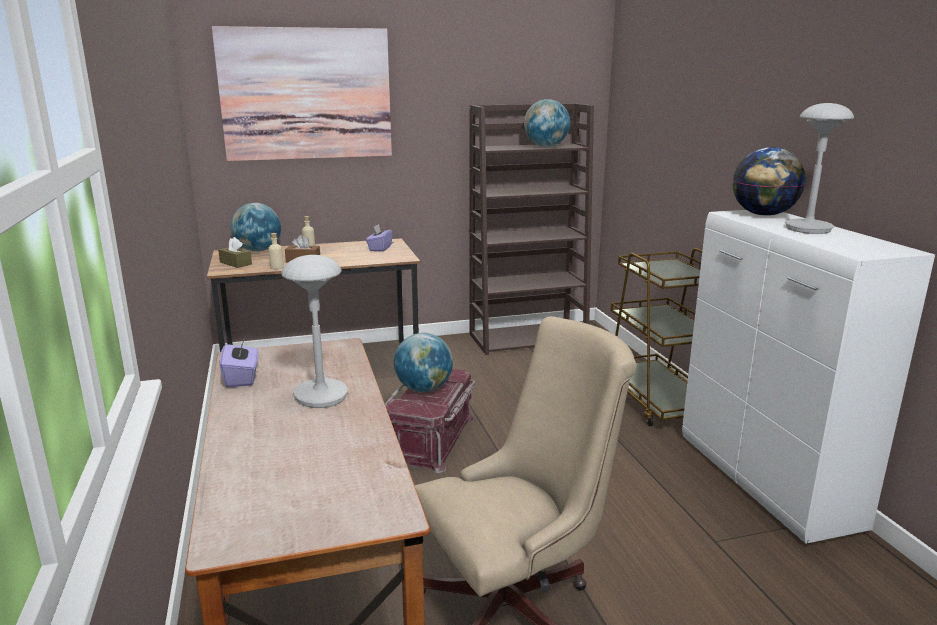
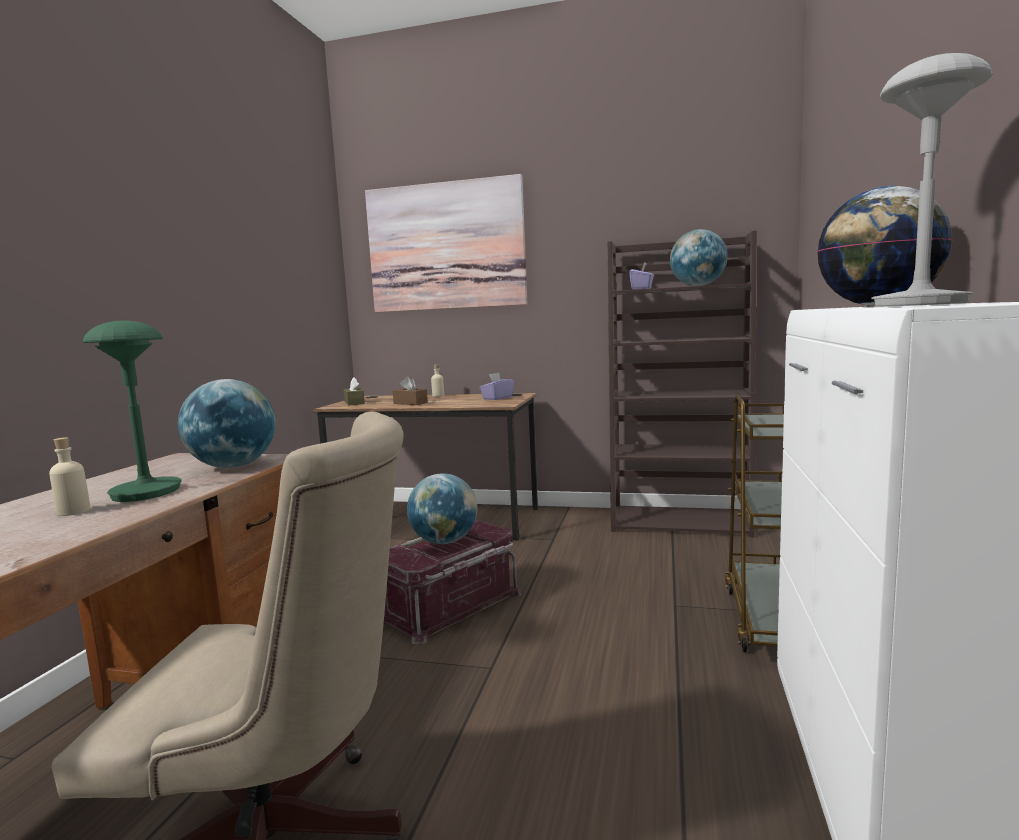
camera: 30 degrees right, 10 degrees down
purple tissue box [220,338,259,387] -> purple tissue box moved to [629,262,654,290]
globe [230,203,281,251] -> globe moved to [178,379,276,468]
beige bottle [268,233,284,269] -> beige bottle moved to [49,437,90,516]
grey table lamp [281,255,348,408] -> green table lamp [83,321,182,502]

